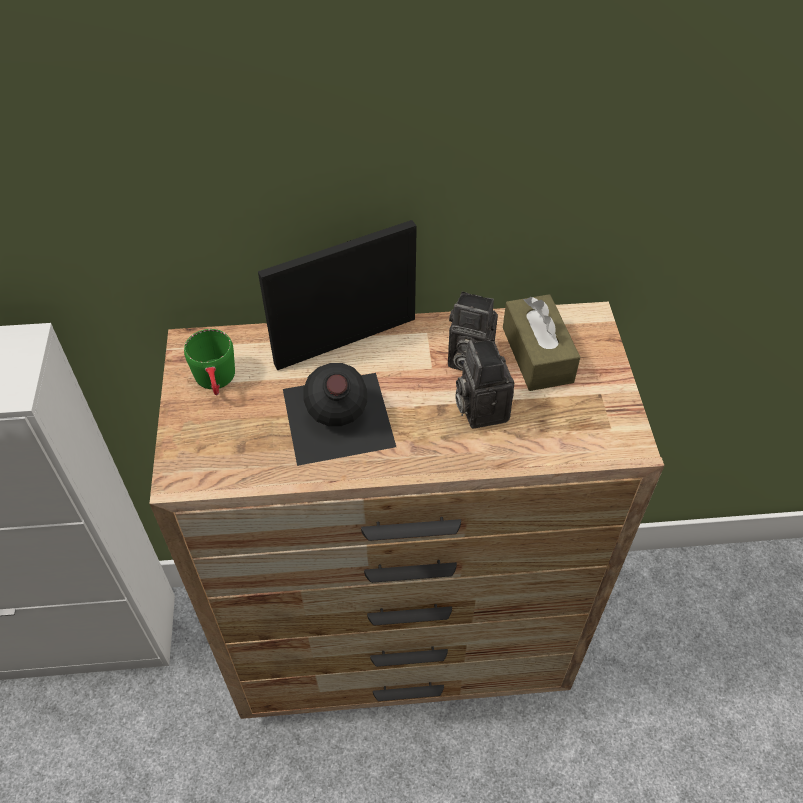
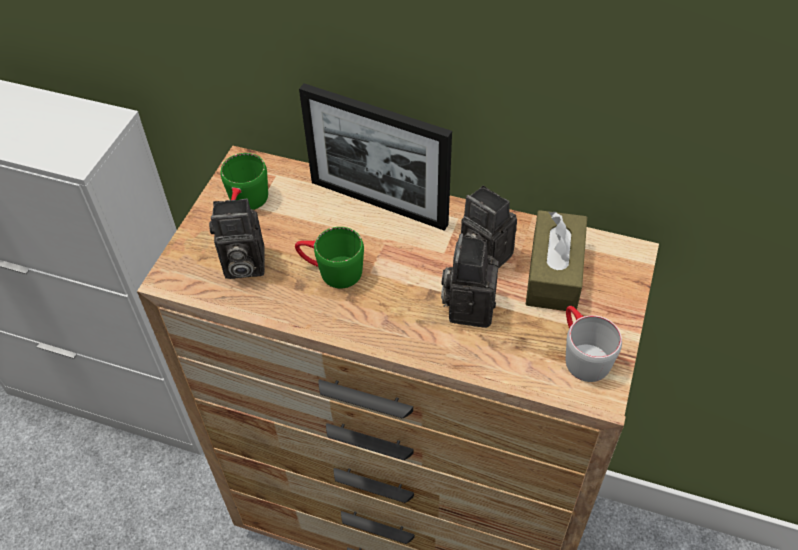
camera: 25 degrees right, 0 degrees up
picture frame [258,220,417,370] -> picture frame turned 150 degrees counterclockwise [299,83,452,231]
black bottle [283,363,396,466] -> green mug [295,227,364,288]
none -> camera [209,199,265,279]
none -> grey mug [566,306,622,382]

